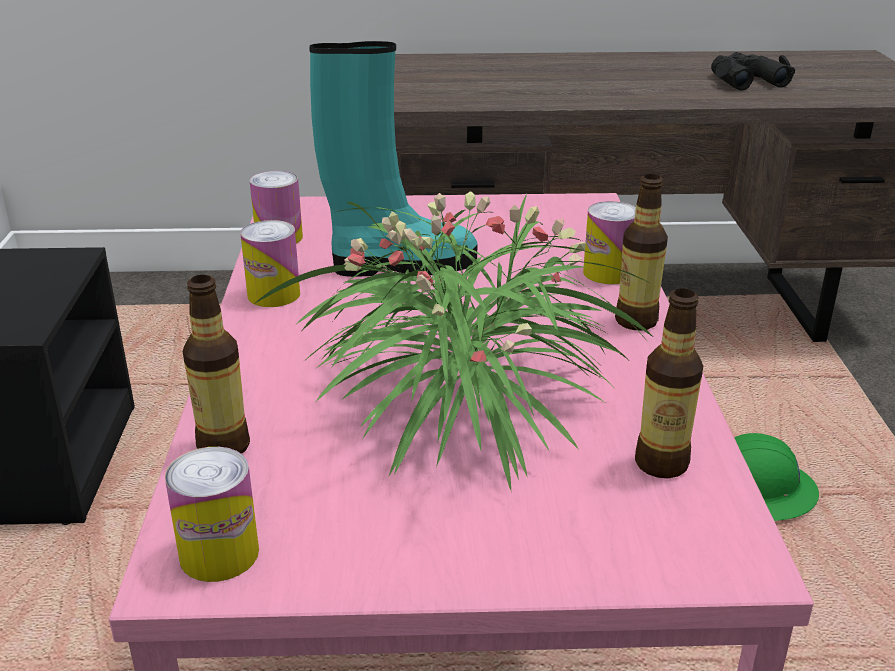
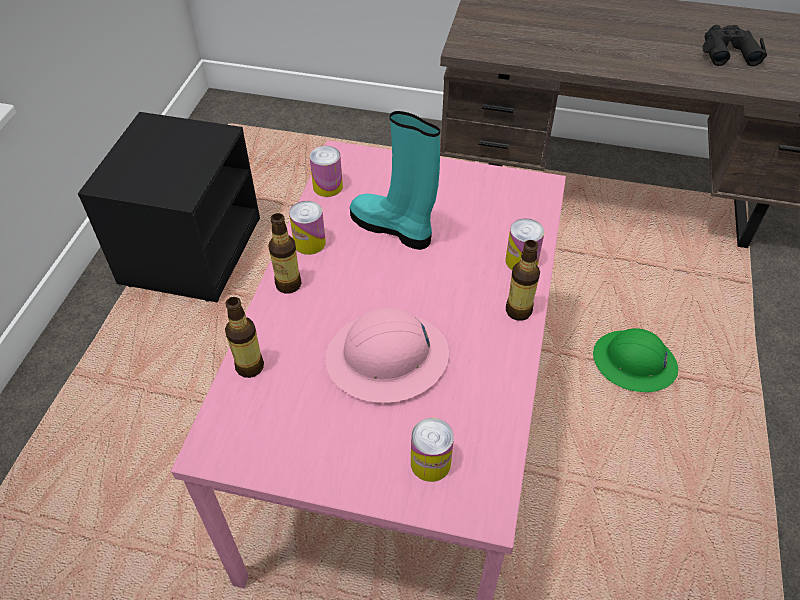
camera: 15 degrees right, 20 degrees up
can [165,447,259,582] -> can moved to [411,418,454,482]
potted plant [254,191,653,490] -> pink hard hat [325,307,449,403]
turquoise boot [310,41,477,277] -> turquoise boot turned 150 degrees counterclockwise [350,111,440,250]
bottle [635,288,703,478] -> bottle moved to [268,213,301,294]

